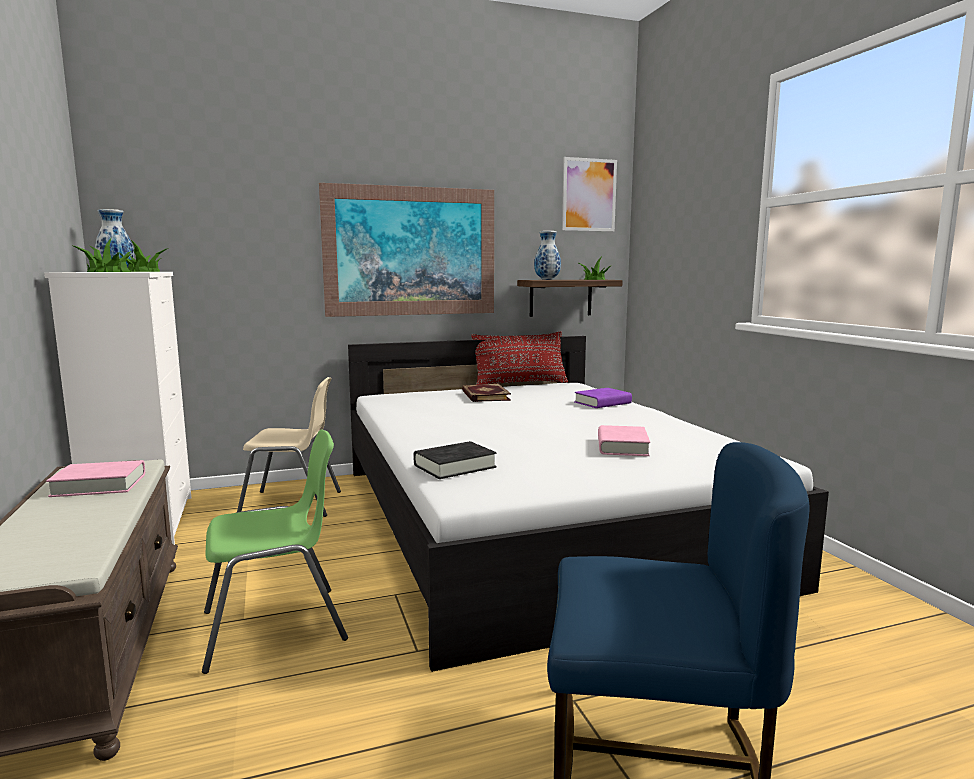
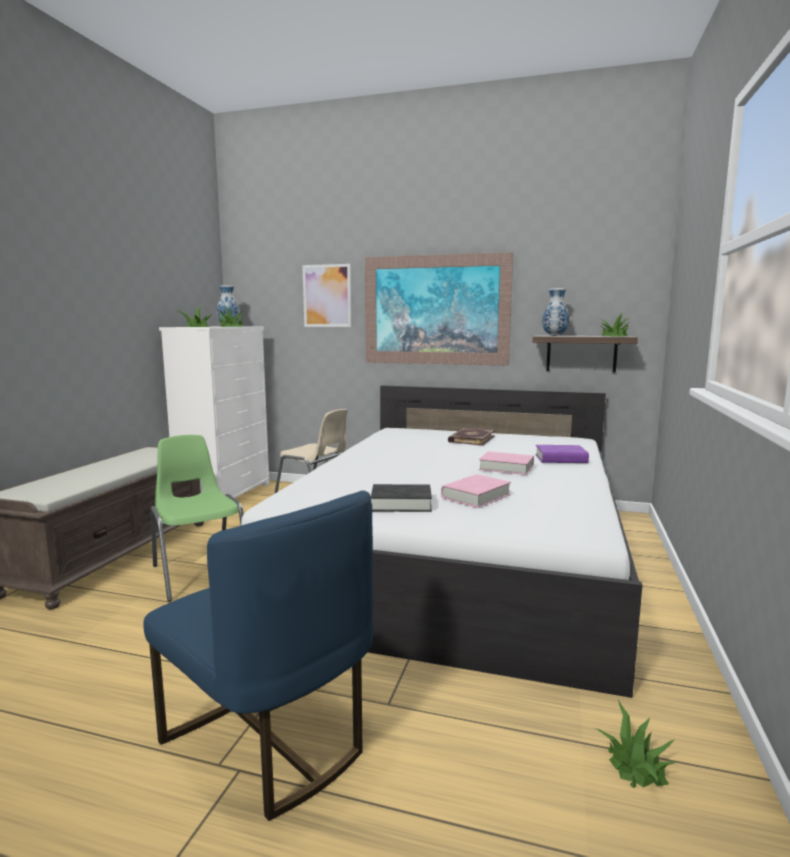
camera: 35 degrees right, 0 degrees up
pink book [46,460,145,497] -> pink book moved to [479,451,534,475]
green chair [202,429,348,674] -> green chair turned 135 degrees counterclockwise [151,435,244,602]
black book [414,441,496,479] -> black book moved to [371,484,432,512]
red pillow [471,331,568,385] -> none
picture [562,157,617,232] -> picture moved to [302,264,351,327]
none -> potted plant [595,700,676,788]

